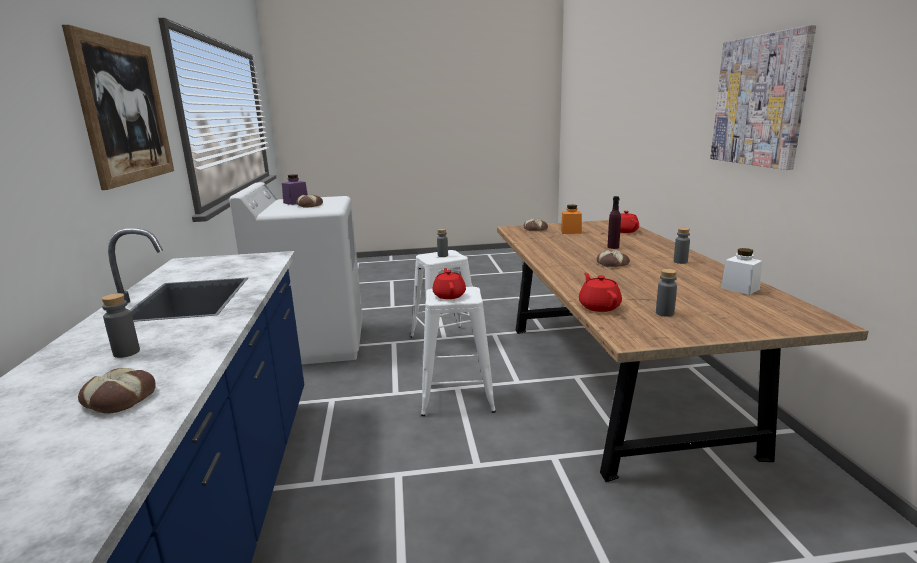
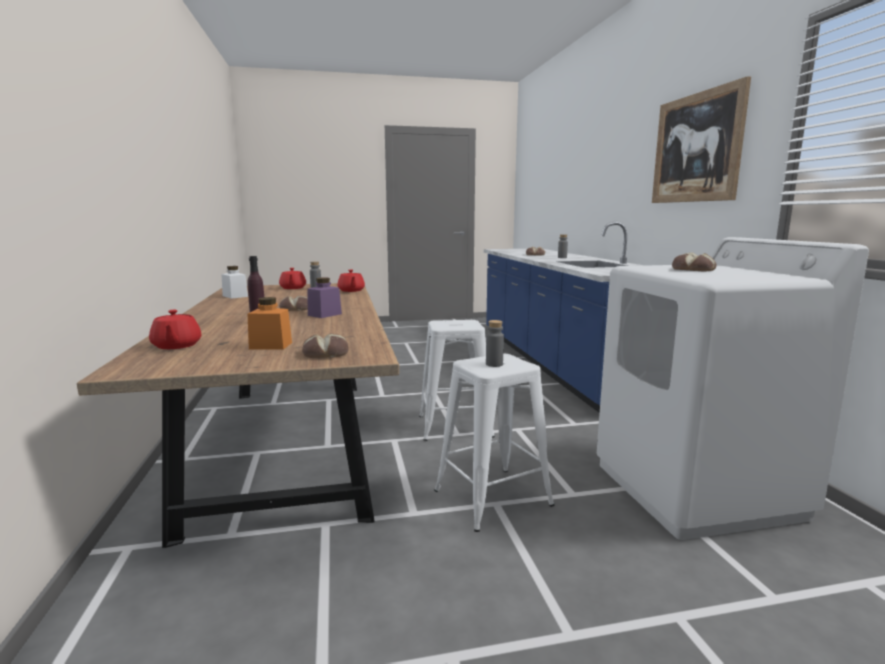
camera: 175 degrees right, 5 degrees down
purple jar [282,174,308,205] -> purple jar moved to [307,277,342,318]
red teapot [432,268,466,299] -> red teapot moved to [279,268,306,289]
grey bottle [674,228,690,264] -> none
picture [710,25,816,170] -> none

